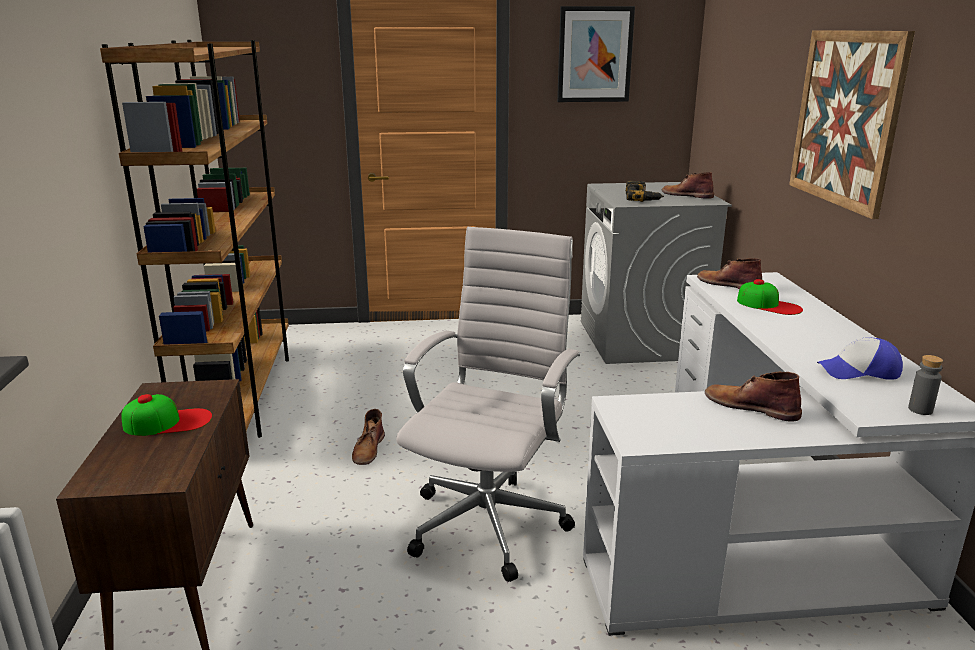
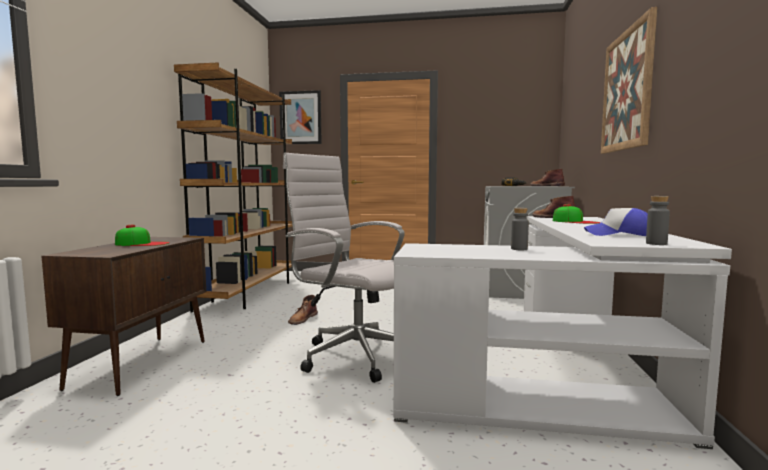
camera: 15 degrees right, 15 degrees down
white office chair [396,227,580,582] -> white office chair turned 90 degrees counterclockwise [283,153,405,383]
picture [557,6,635,102] -> picture moved to [279,90,322,144]
brown boot [705,372,802,422] -> grey bottle [511,208,529,250]

